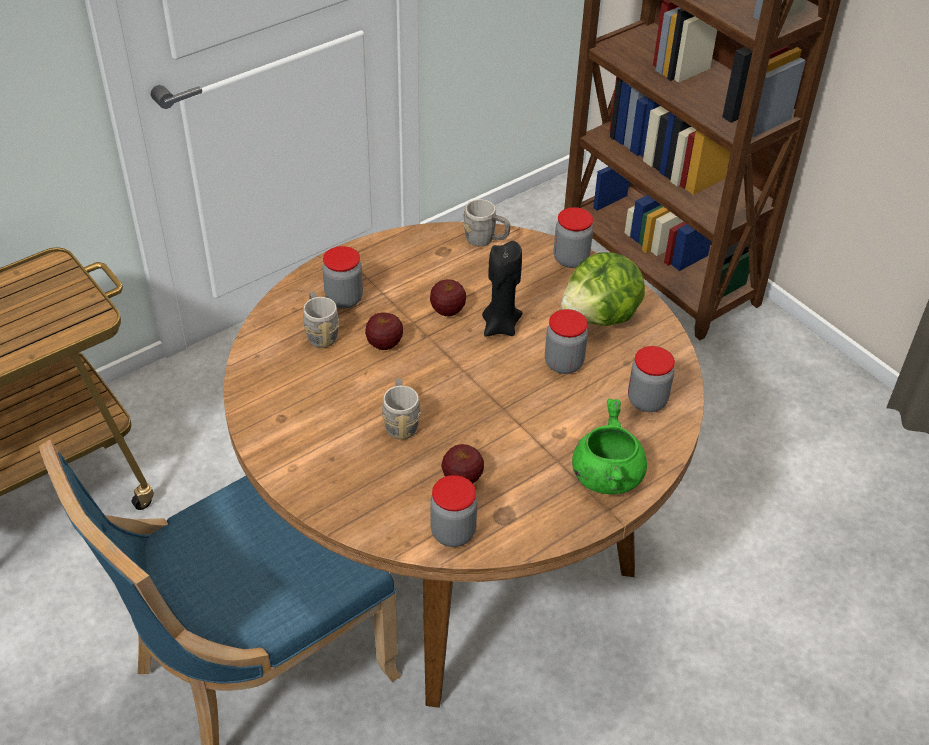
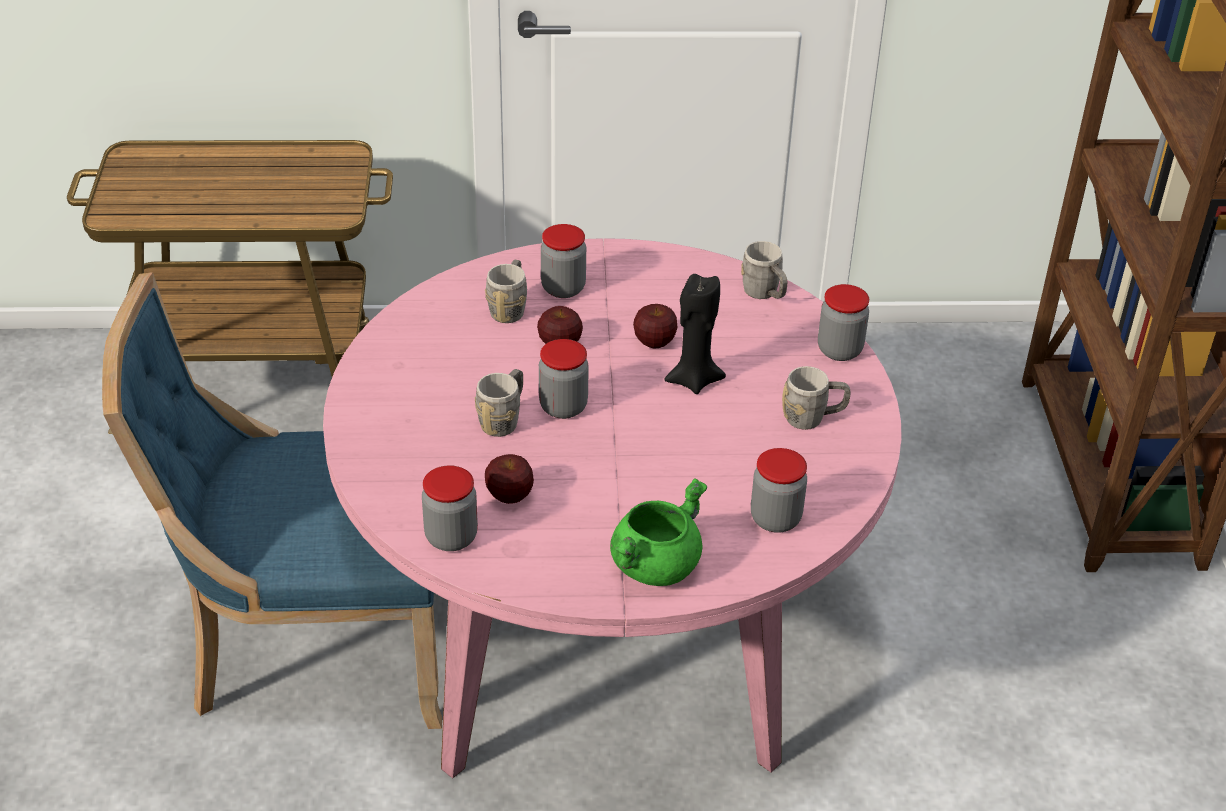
camera: 35 degrees right, 5 degrees down
brown dining table [224,222,704,708] -> pink dining table [323,238,902,779]
jar [545,309,588,374] -> jar moved to [539,339,589,419]
lettuce [561,252,645,326] -> grey mug [782,366,851,430]

